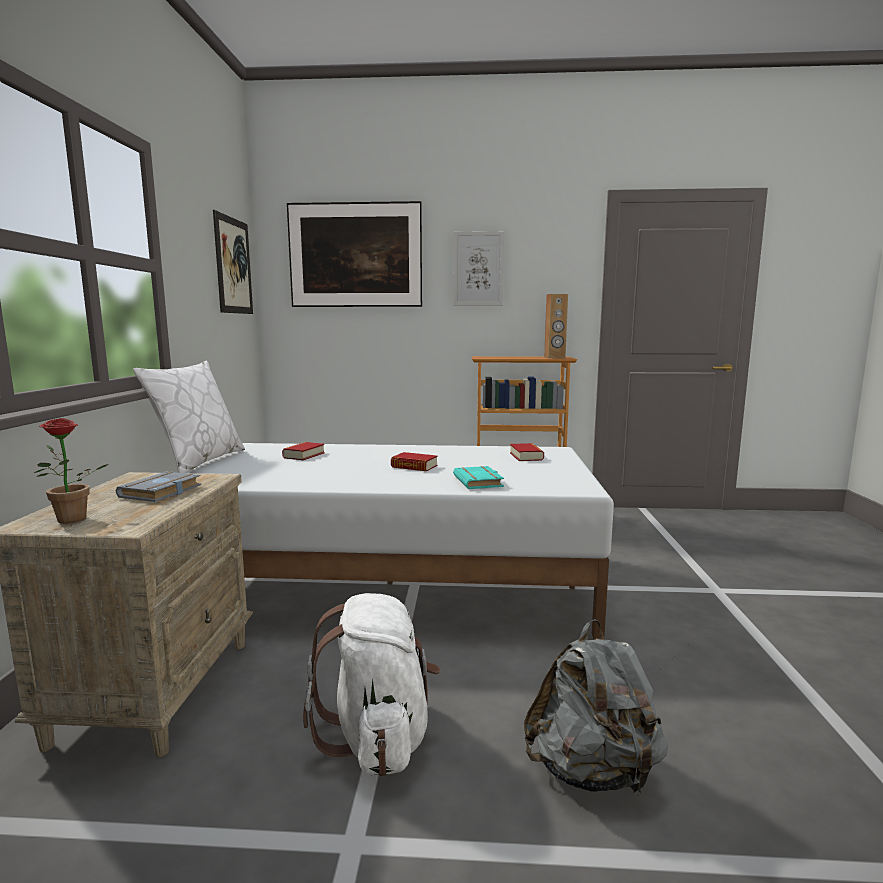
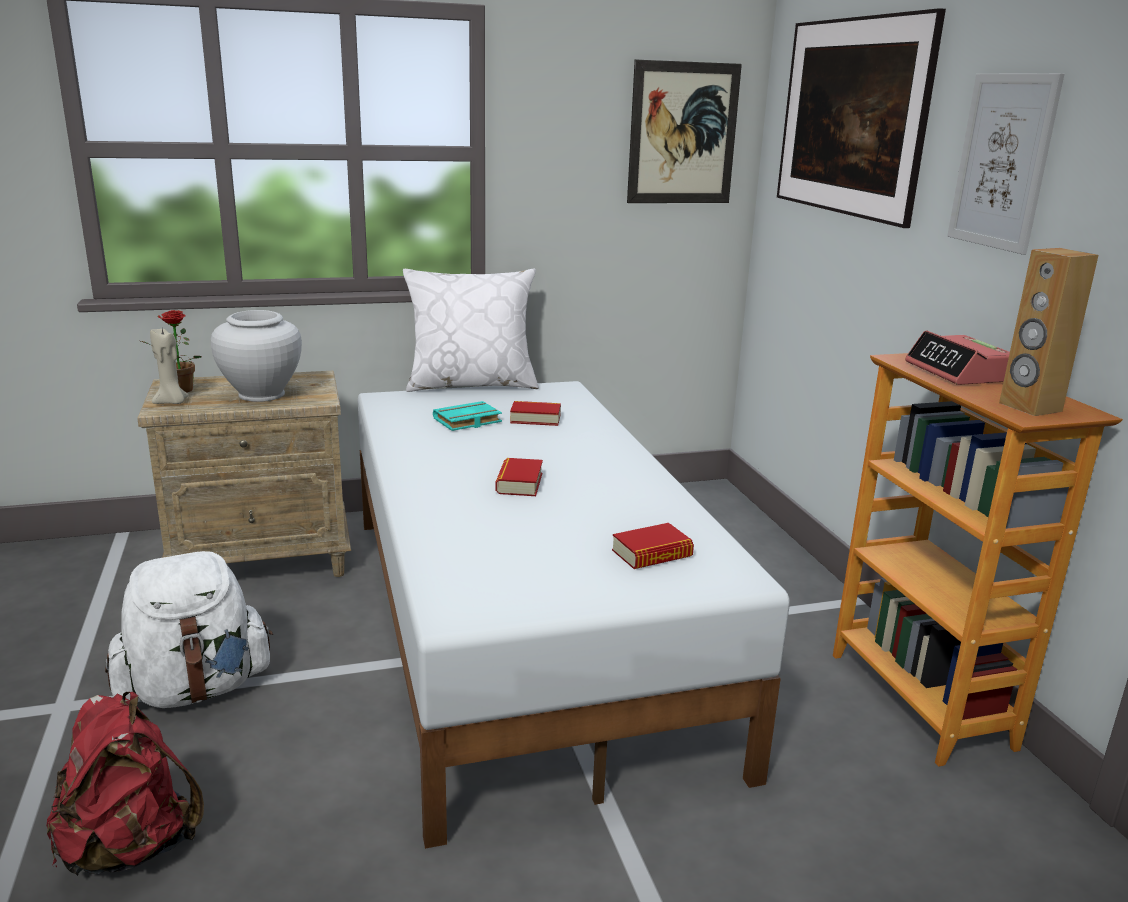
camera: 70 degrees right, 10 degrees up
grey book [116,471,201,502] -> white vase [211,310,302,402]
turquoise book [453,466,504,489] -> turquoise book moved to [433,401,502,431]
grey backpack [524,619,668,796] -> red backpack [47,692,204,876]
none -> beige candle [150,329,188,404]
none -> alarm clock [905,330,1010,385]

